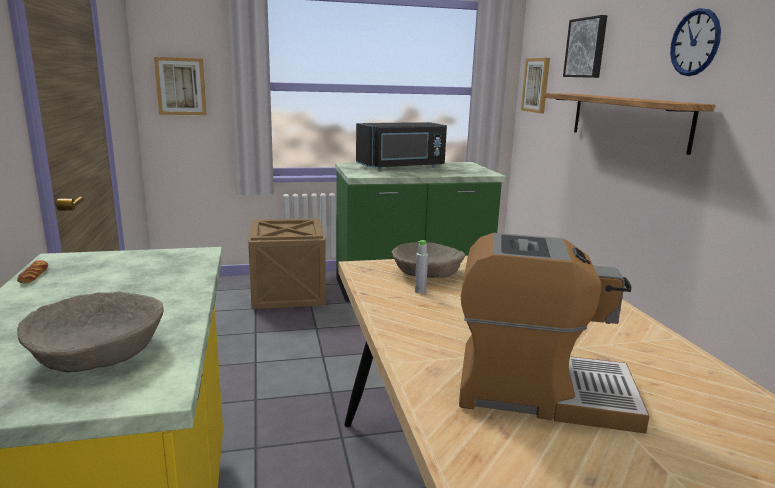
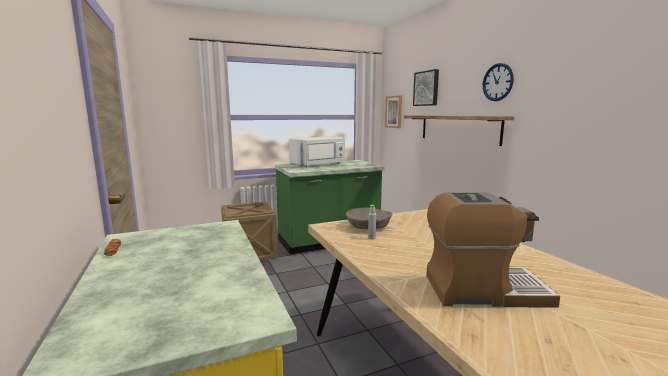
camera: 10 degrees left, 5 degrees down
beige bowl [17,291,163,372] -> none
picture [154,57,207,115] -> none
black microwave [356,122,447,170] -> white microwave [289,137,345,167]

